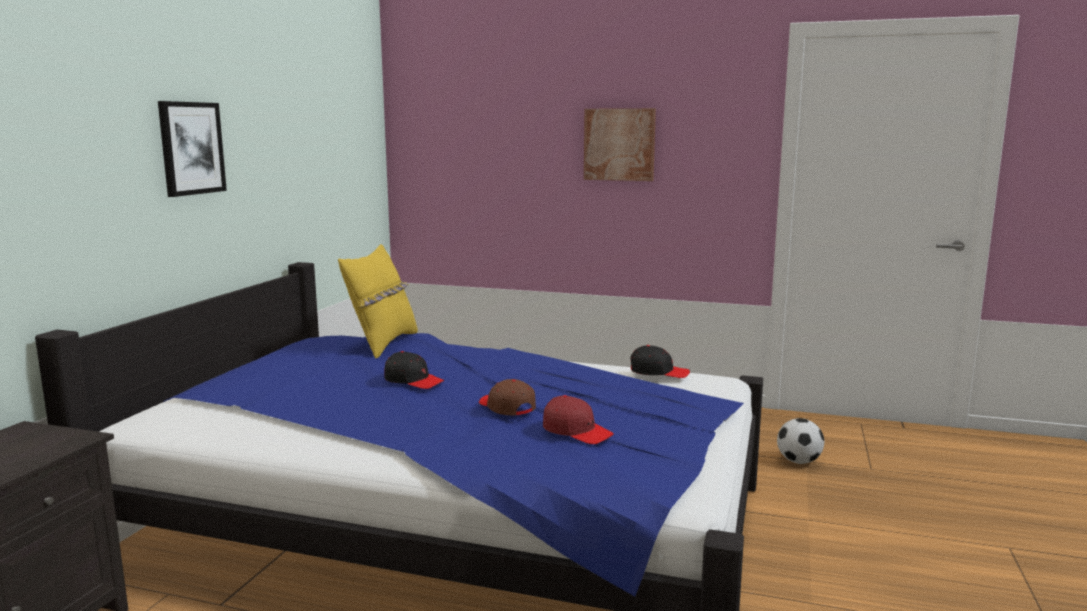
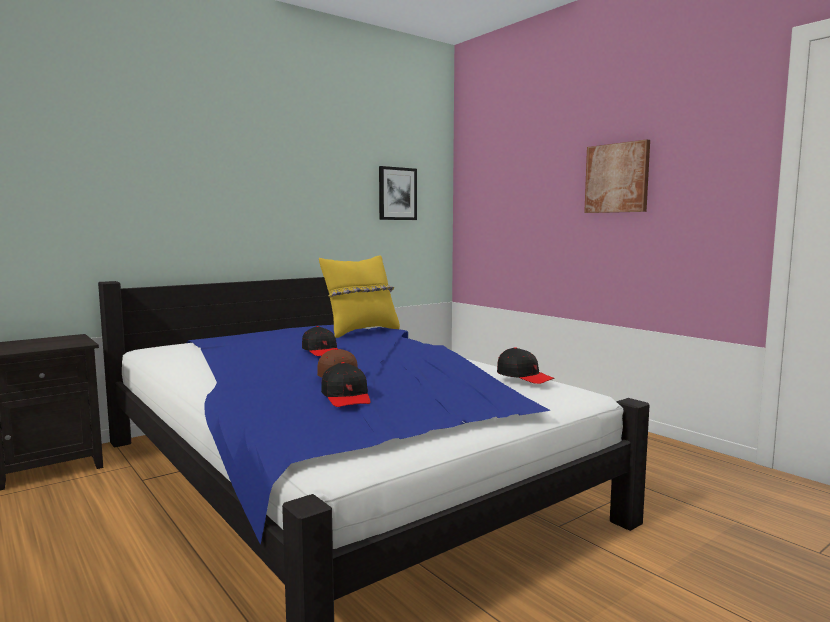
camera: 35 degrees right, 5 degrees down
picture [158,101,227,197] -> picture moved to [379,166,417,220]
red cap [543,395,614,444] -> black cap [321,362,371,407]
football [777,418,824,464] -> none

